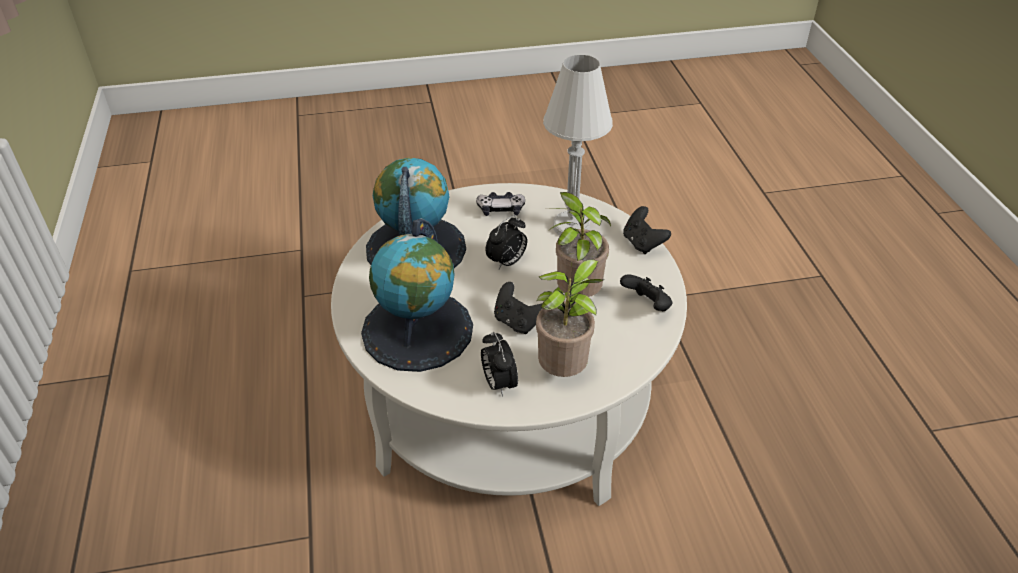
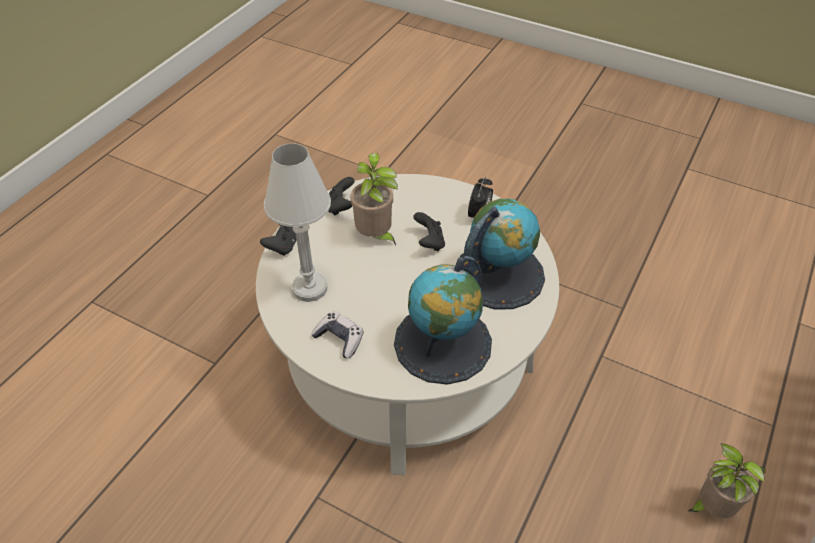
camera: 140 degrees left, 5 degrees up
alarm clock [485,215,527,270] -> none
potted plant [536,259,603,377] -> potted plant moved to [688,443,766,518]

